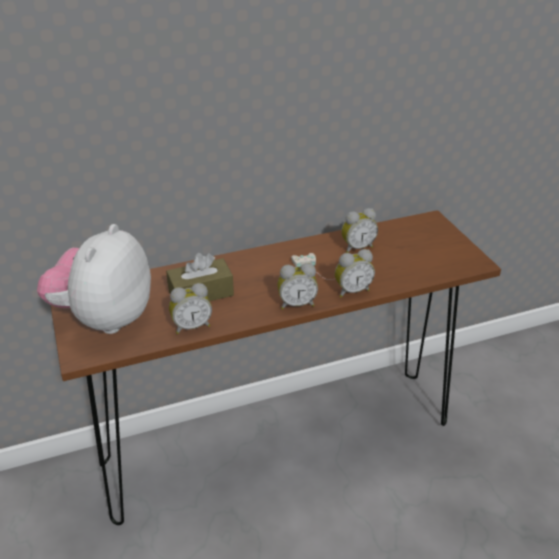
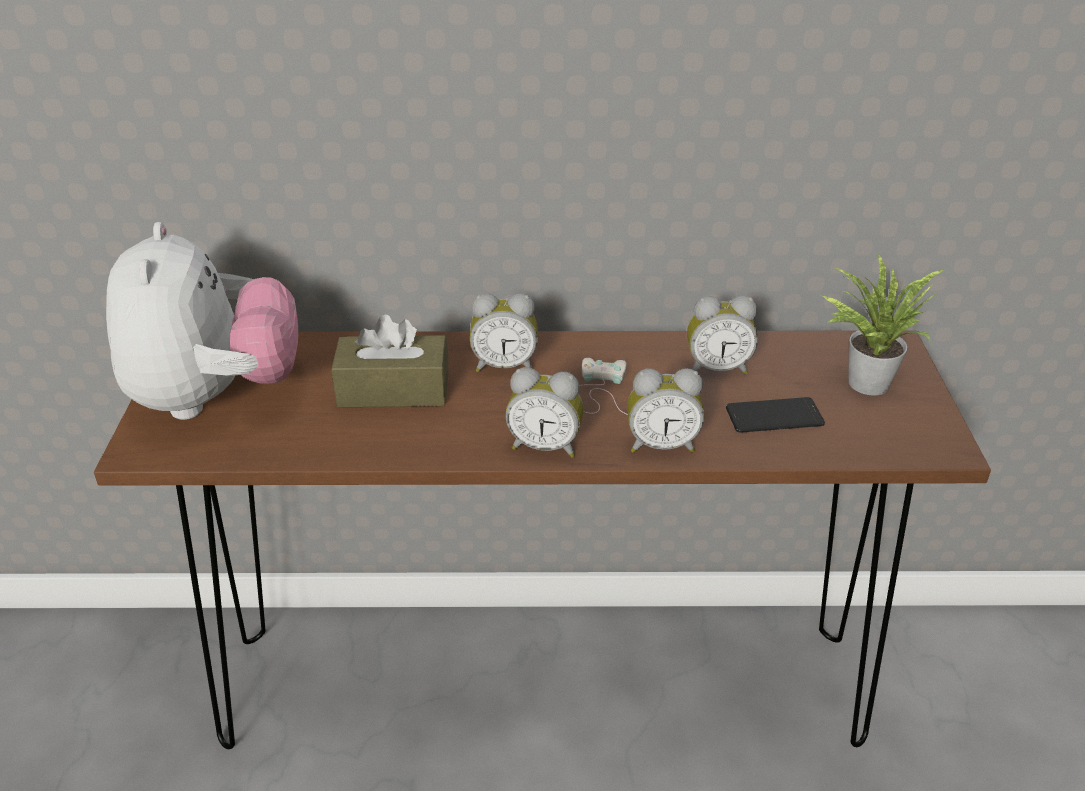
camera: 20 degrees right, 0 degrees up
plush toy [37,224,151,334] -> plush toy turned 135 degrees clockwise [106,222,298,420]
alarm clock [169,283,212,334] -> alarm clock moved to [470,293,538,372]
none -> phone [726,397,825,433]
none -> potted plant [821,253,943,396]

